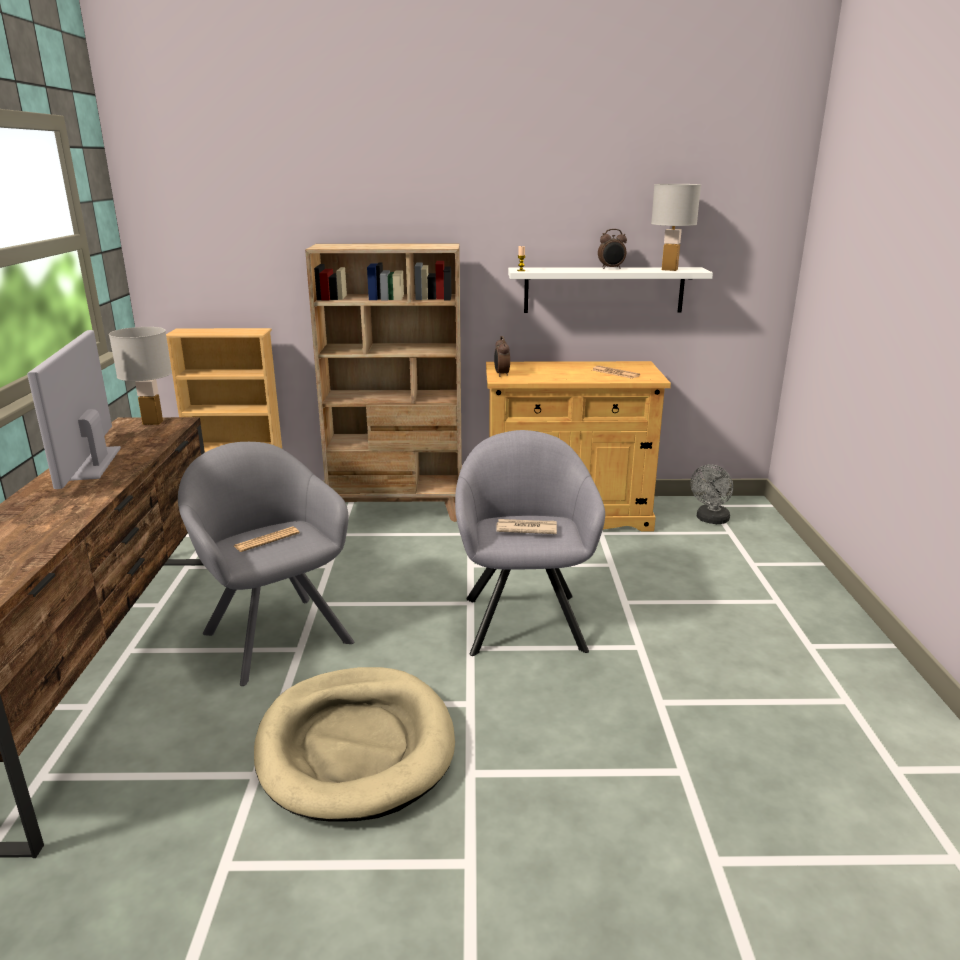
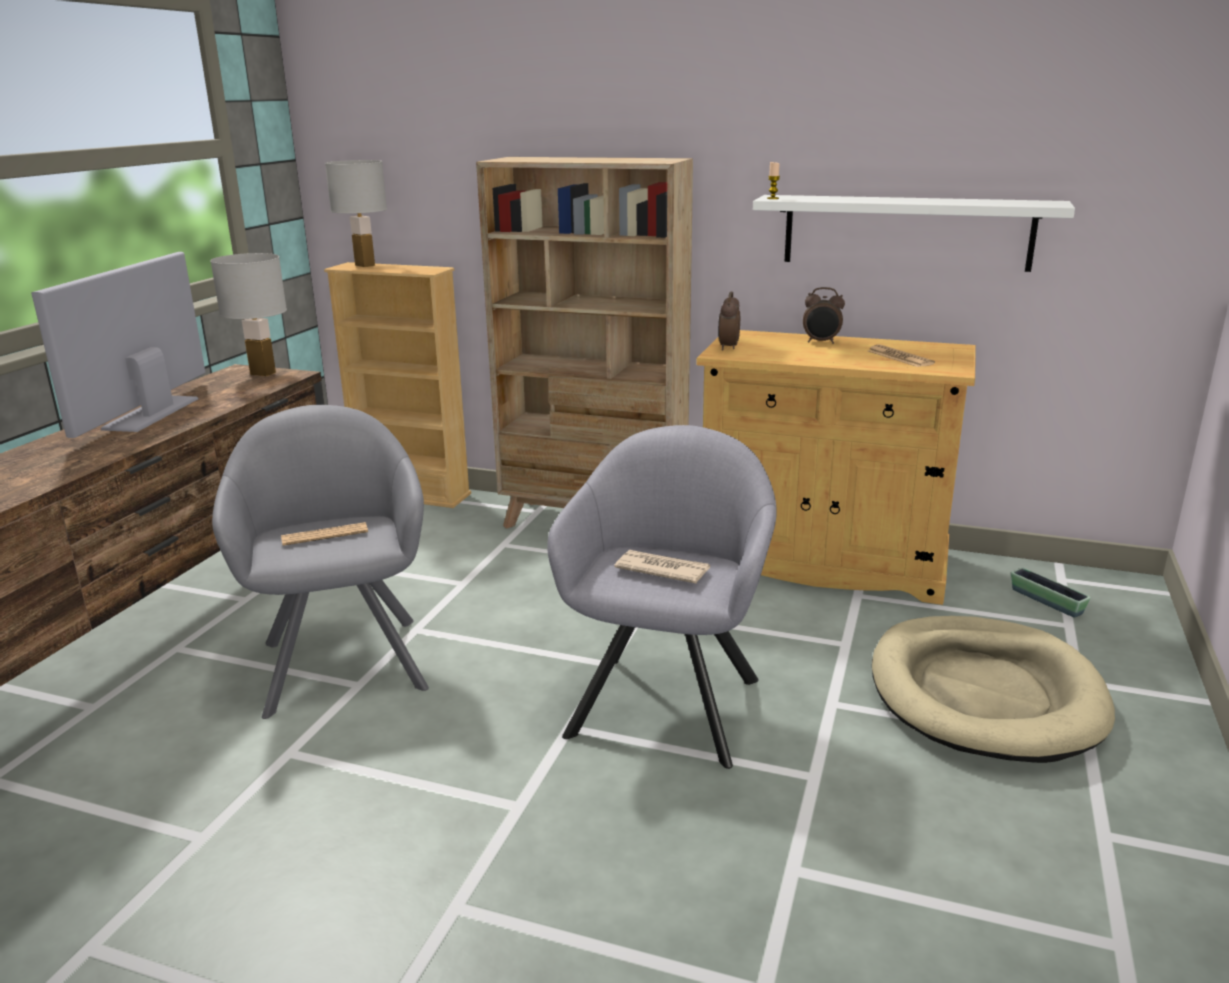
camera: 20 degrees right, 0 degrees up
beige dog bed [254,667,455,822] -> beige dog bed moved to [872,616,1115,763]
alarm clock [598,229,627,269] -> alarm clock moved to [803,287,845,344]
white table lamp [651,184,701,271] -> white table lamp moved to [325,160,387,267]
grey fan [691,464,733,524] -> planter [1011,568,1091,618]

